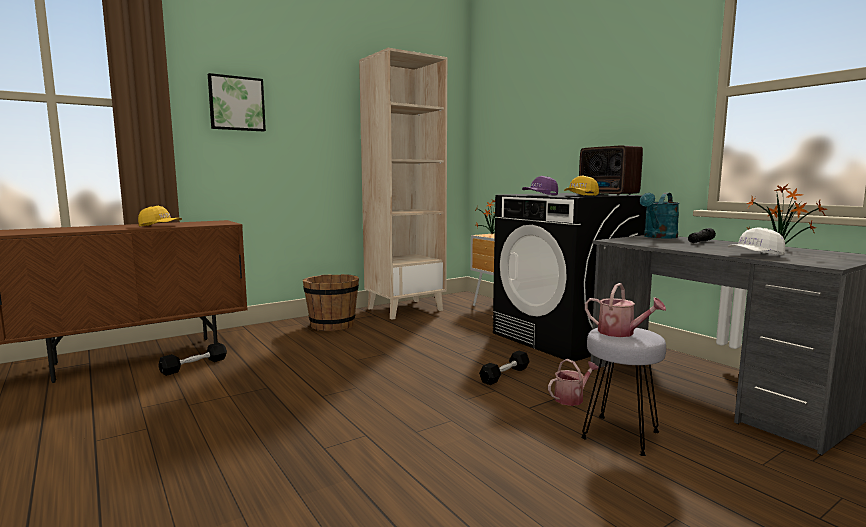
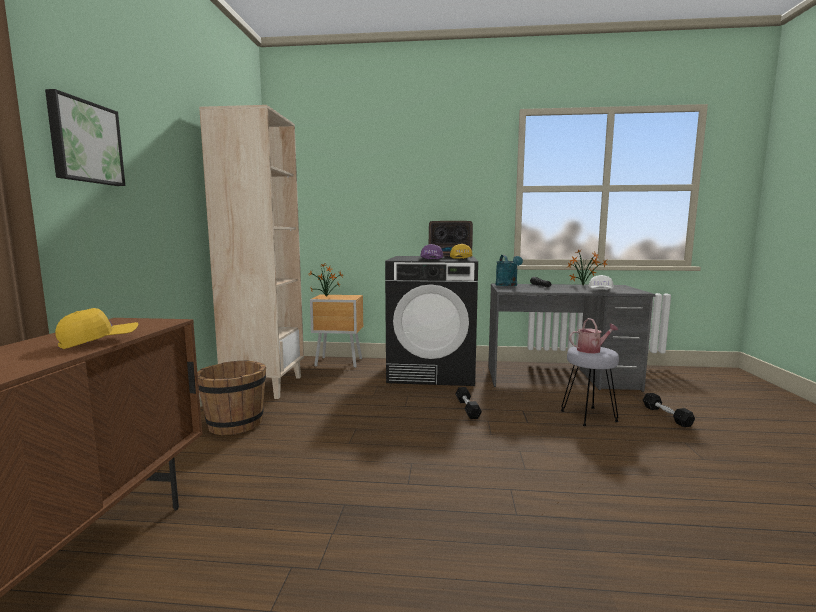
camera: 50 degrees left, 0 degrees up
black dumbbell [158,343,227,376] -> black dumbbell moved to [643,393,695,427]
watering can [548,359,599,406] -> none

